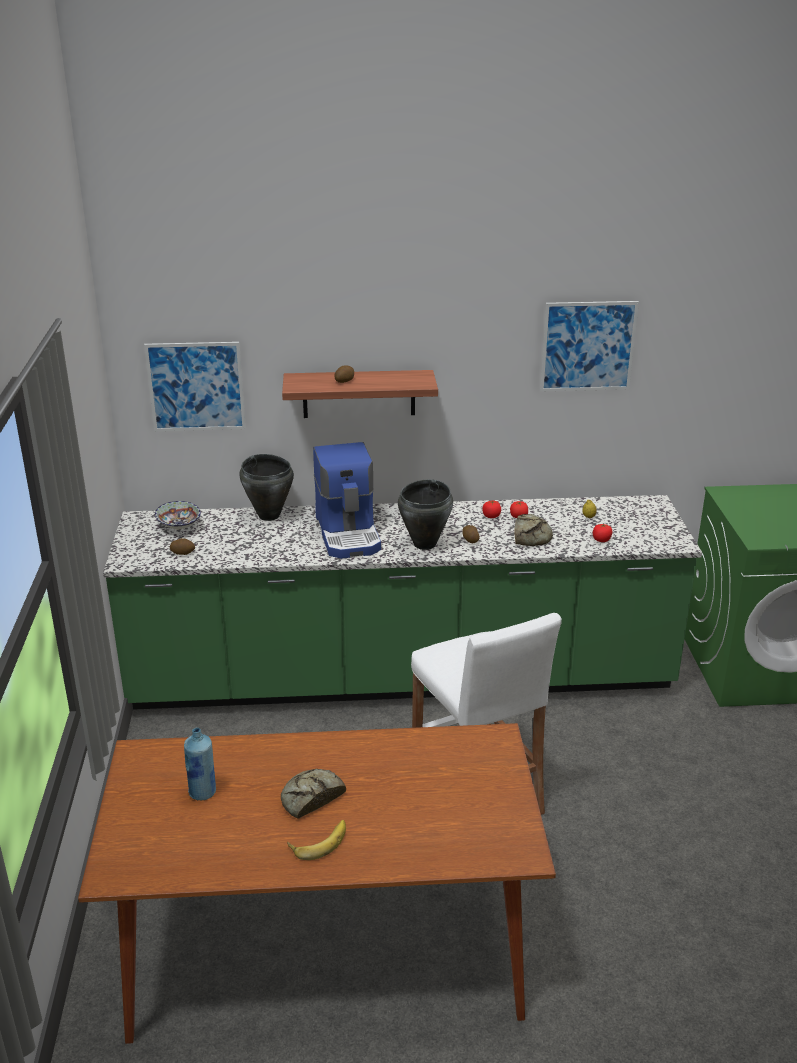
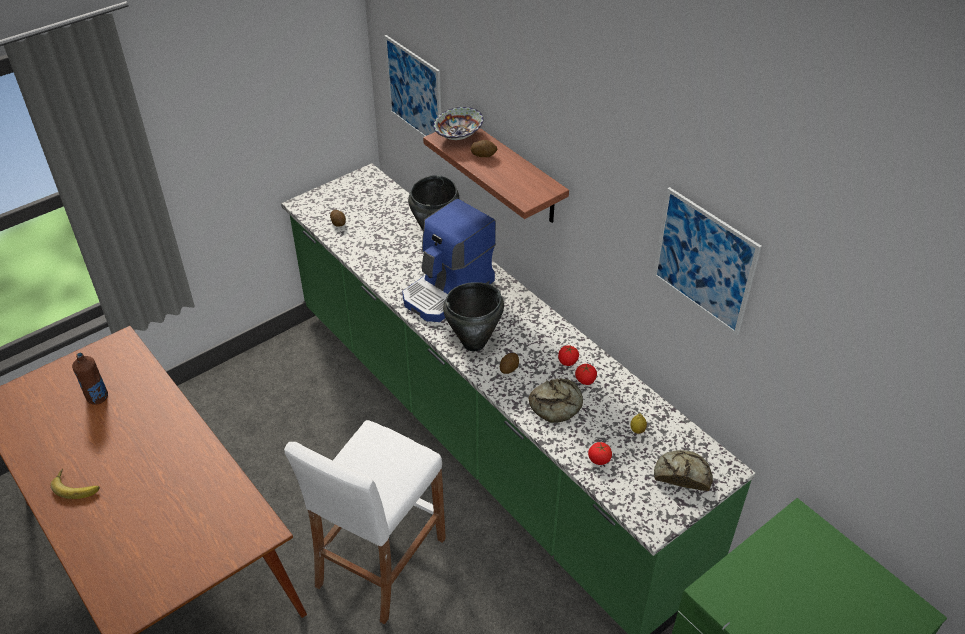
camera: 55 degrees right, 15 degrees up
bowl [155,501,201,529] -> bowl moved to [434,107,483,140]
blue bottle [184,727,216,800] -> brown bottle [72,353,108,405]
bread [281,769,346,819] -> bread moved to [654,450,713,491]

